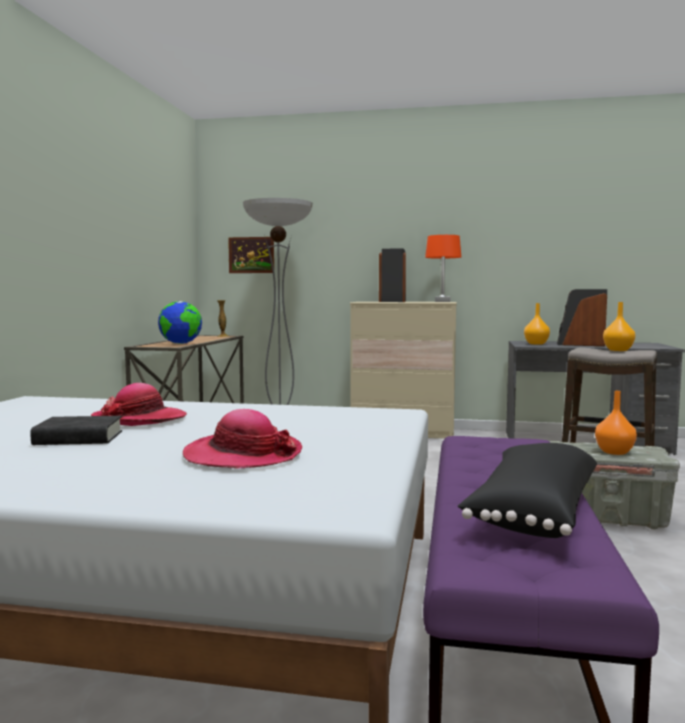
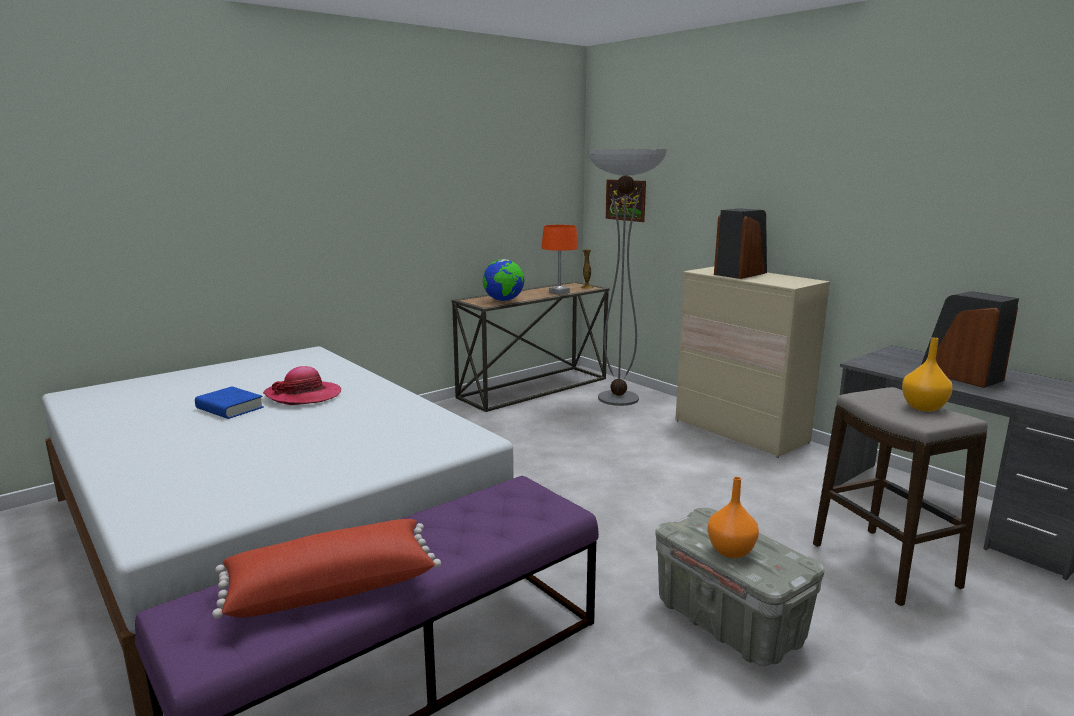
camera: 40 degrees right, 10 degrees up
black book [30,416,122,445] -> blue book [195,386,264,419]
hat [183,409,302,468] -> none
orange table lamp [425,235,461,302] -> orange table lamp moved to [541,225,578,295]
black pillow [458,443,597,538] -> red pillow [212,519,441,619]
orange vase [524,303,550,345] -> none

